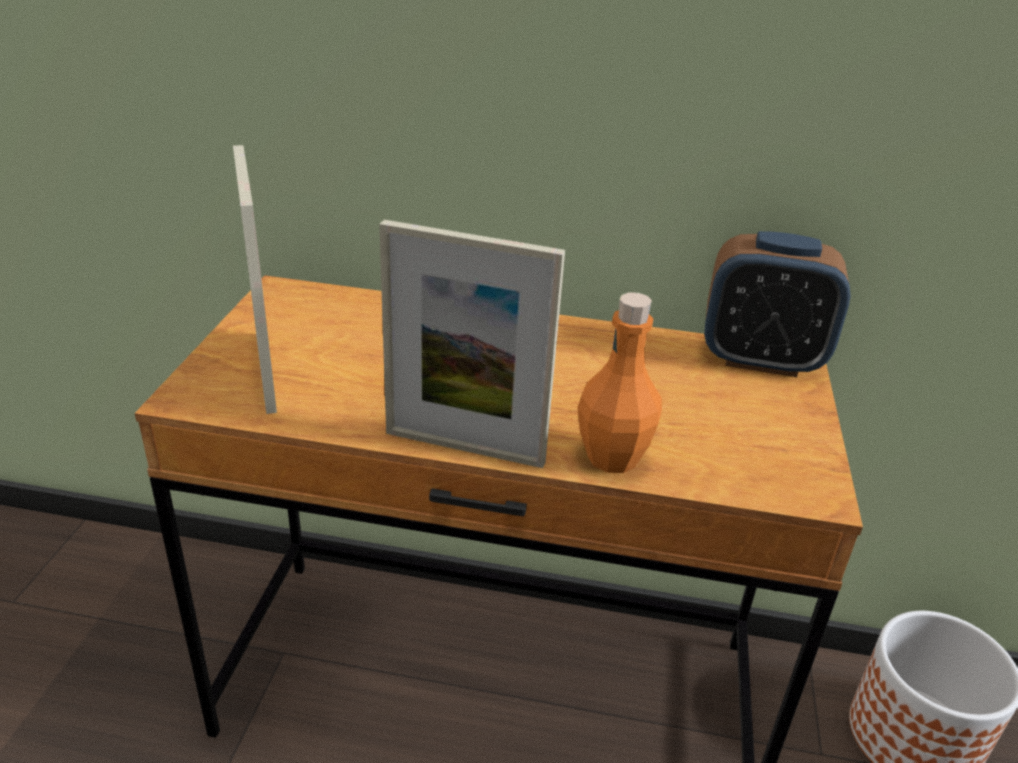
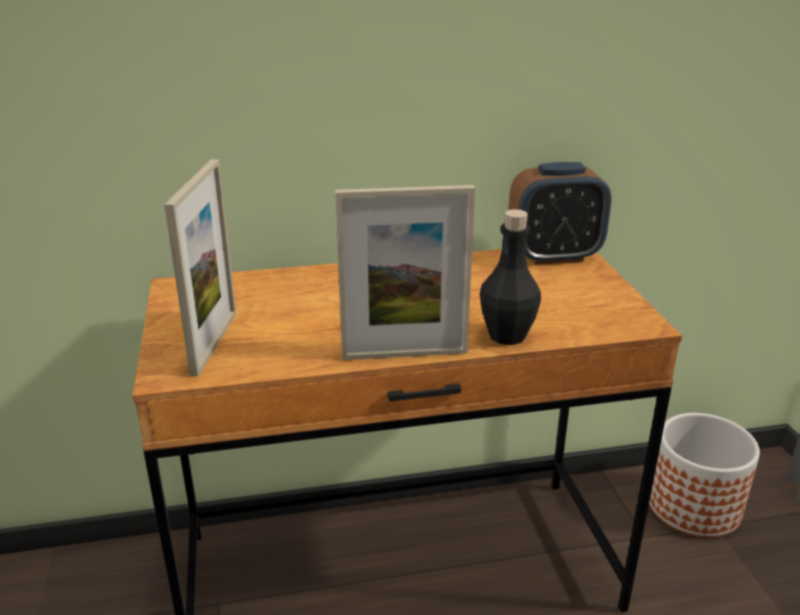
camera: 20 degrees left, 5 degrees down
picture frame [233,145,277,414] -> picture frame turned 135 degrees counterclockwise [164,159,236,376]
orange bottle [578,292,662,473] -> black bottle [480,209,541,345]

